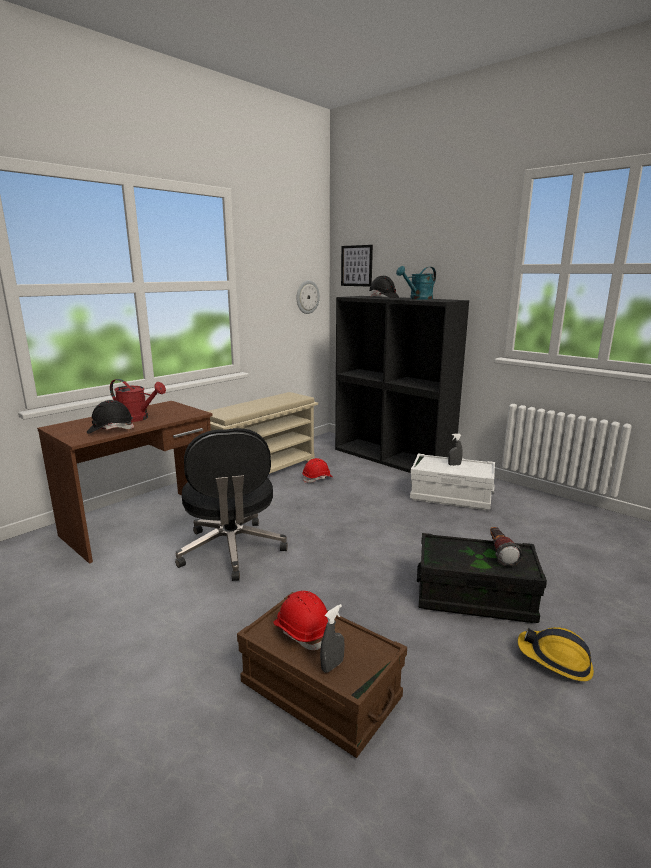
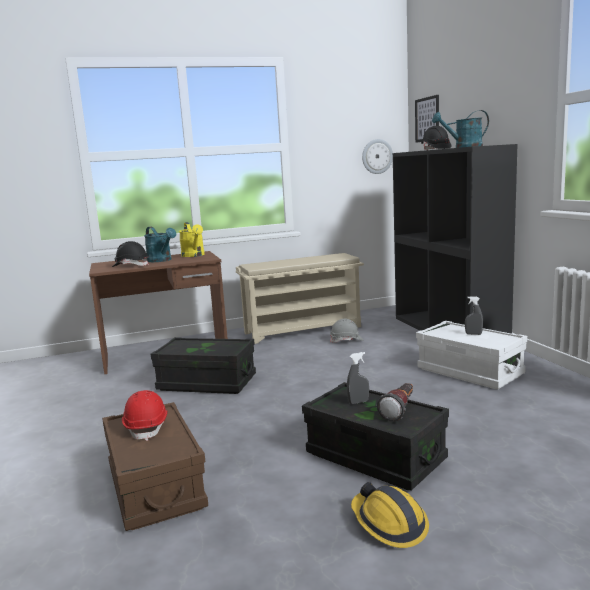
camera: 30 degrees right, 5 degrees down
red watering can [110,379,166,422] -> turquoise watering can [144,227,176,262]
black office chair [175,428,288,581] -> black storage box [151,337,256,394]
red hard hat [302,458,333,483] -> grey hard hat [330,319,363,343]
grey spray bottle [320,604,344,673] -> grey spray bottle moved to [347,352,369,404]
none -> yellow watering can [179,222,205,257]

